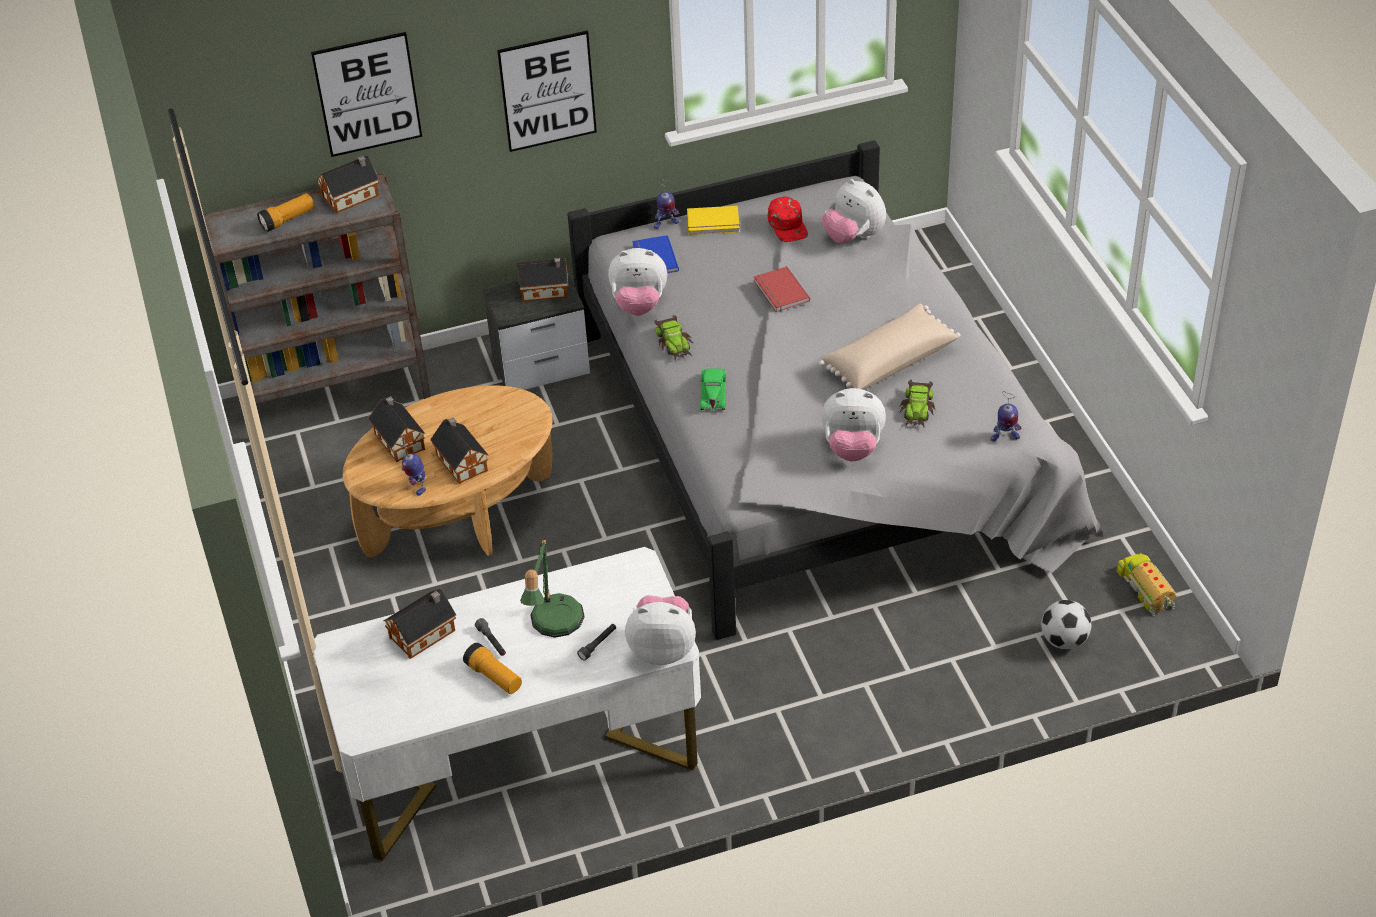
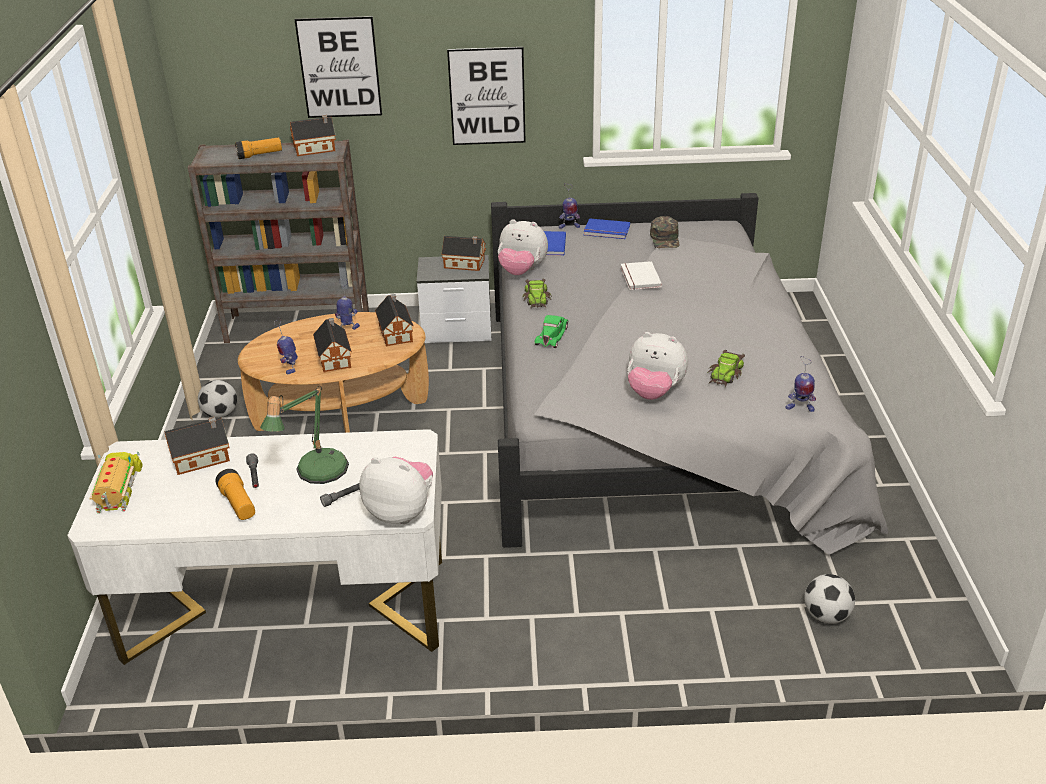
camera: 15 degrees right, 10 degrees down
toy house [368,396,425,463] -> toy house moved to [375,294,414,347]
yellow book [687,206,740,235] -> blue book [583,218,630,239]
red book [754,266,810,312] -> white book [621,261,662,290]
red cap [768,196,808,242] -> green cap [650,216,680,248]
beige pillow [819,303,960,390] -> none
plush toy [822,179,886,244] -> none
toy truck [1116,552,1178,616] -> toy truck moved to [89,452,143,514]
none -> football [198,380,237,418]
none -> toy robot [335,279,360,330]

